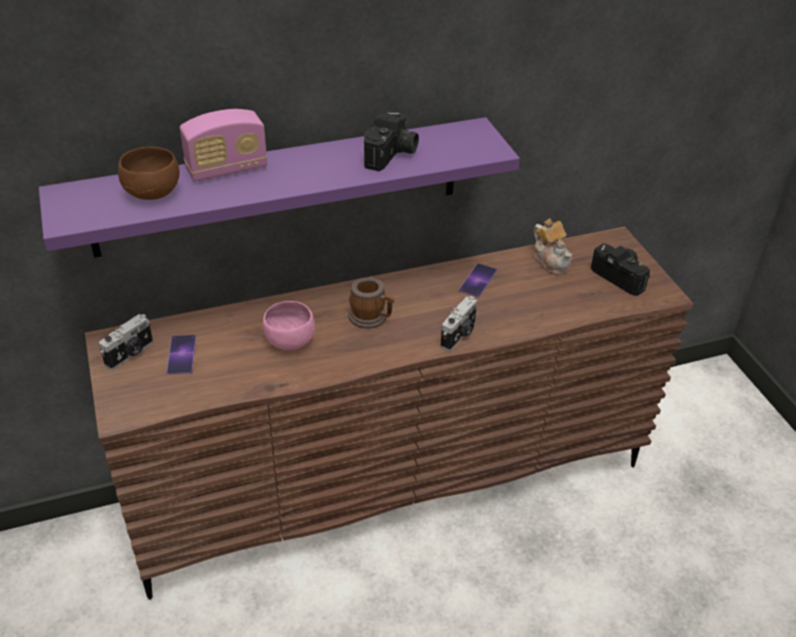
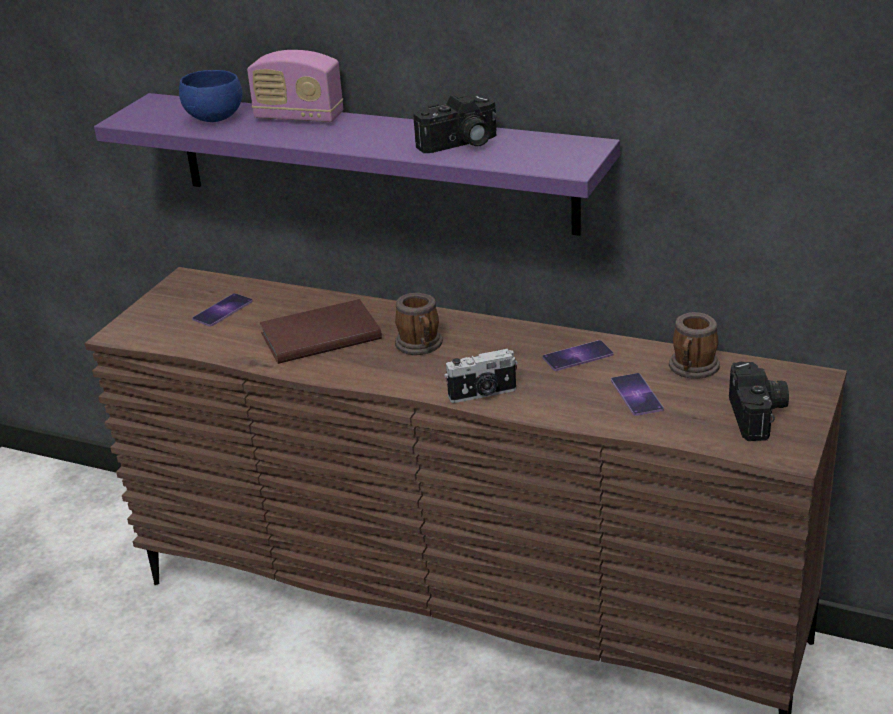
camera: 45 degrees right, 10 degrees down
camera [99,314,153,370] -> none
brown bowl [118,147,179,200] -> blue bowl [179,70,242,122]
pink bowl [262,301,315,350] -> brown book [260,299,382,364]
teapot [533,218,572,275] -> mug [669,312,720,379]
none -> phone [611,373,664,416]

